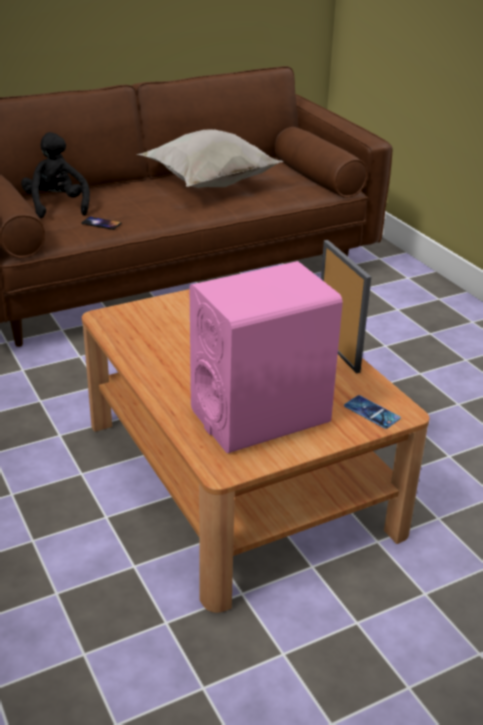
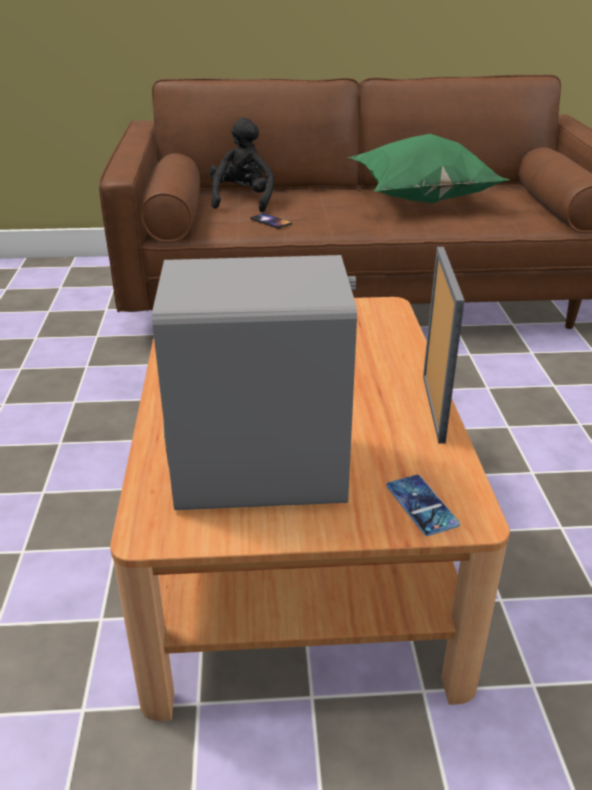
camera: 25 degrees right, 0 degrees up
white pillow [137,129,284,188] -> green pillow [348,134,510,203]
pink speaker [190,261,343,453] -> grey speaker [152,255,357,510]

